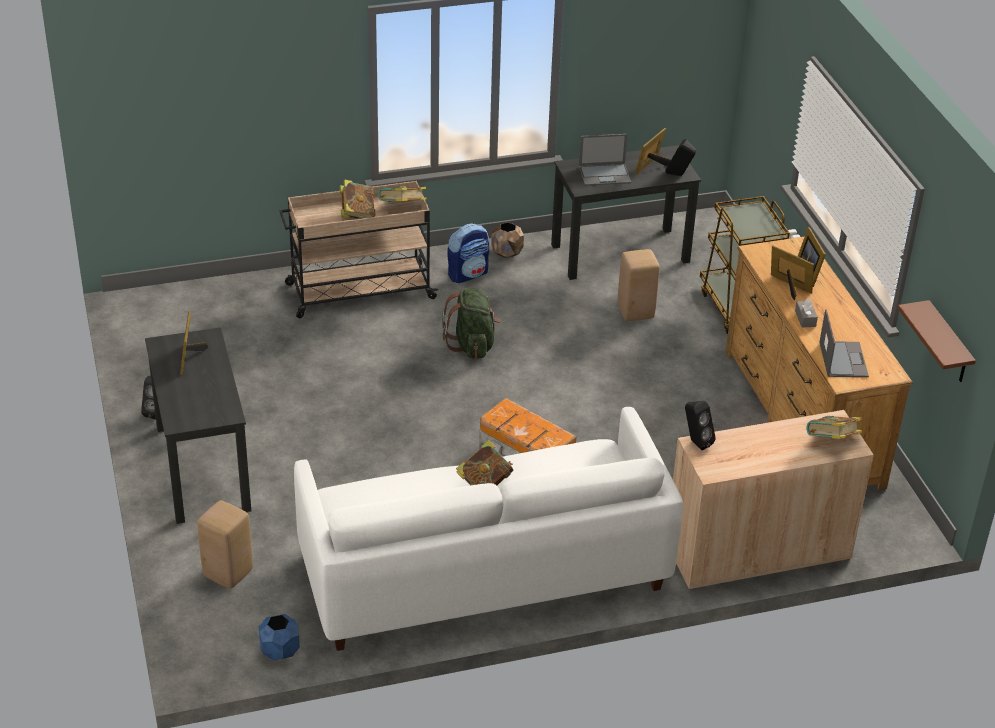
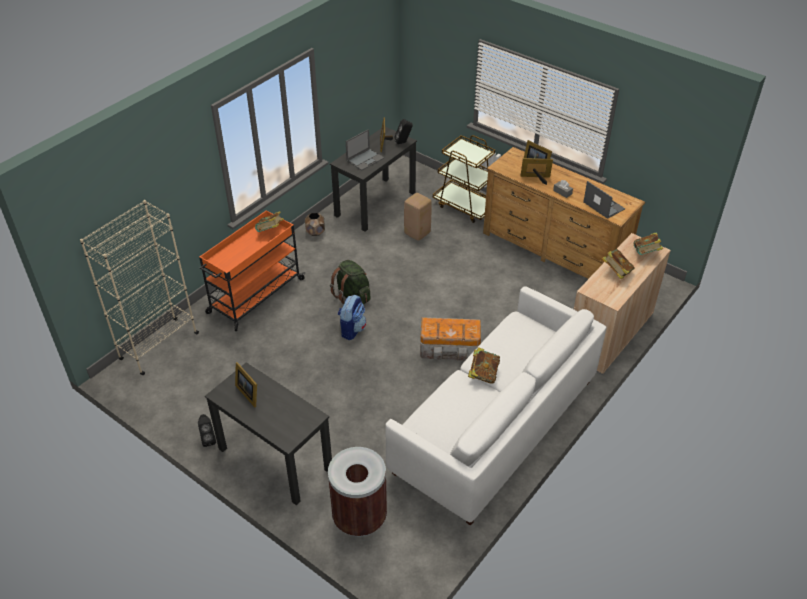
camera: 35 degrees left, 5 degrees up
beige stool [197,500,253,589] -> brown trash can [328,447,387,537]
blue planter [259,614,300,660] -> none
beige cart [279,181,438,319] -> orange cart [199,210,305,331]
book [340,179,376,219] -> book moved to [602,249,635,279]
backpack [447,223,489,283] -> backpack moved to [337,294,366,340]
black speaker [685,401,716,451] -> none
brown shelf [898,300,976,382] -> none
none -> beige bookcase [80,200,199,375]

